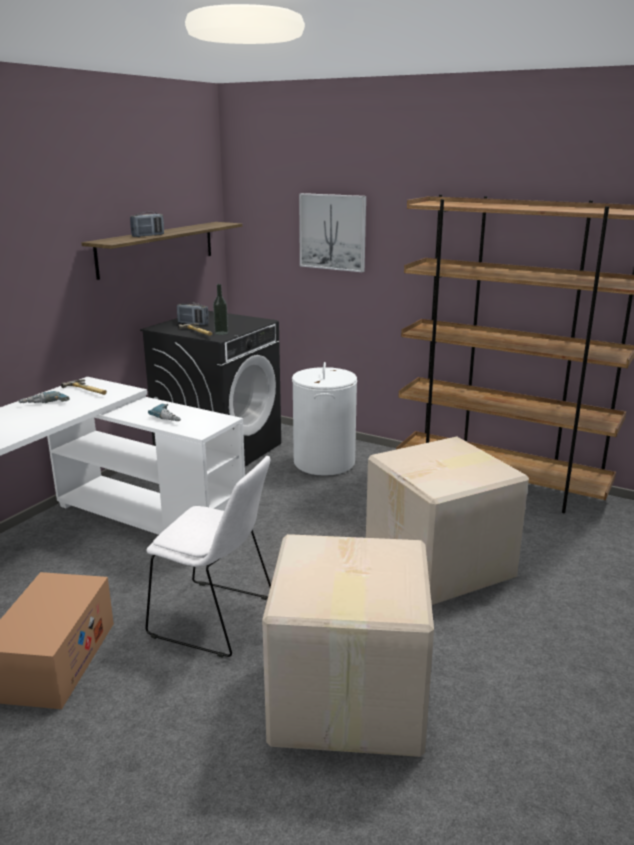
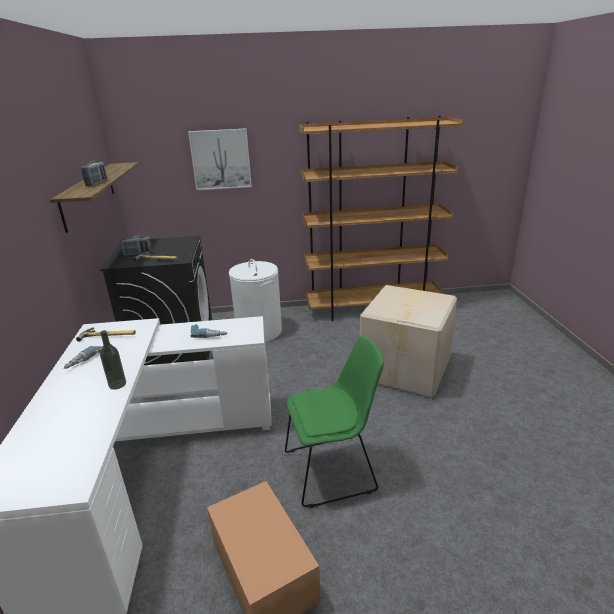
camera: 35 degrees left, 5 degrees up
white chair [145,456,271,658] -> green chair [285,336,384,508]
bottle [213,284,228,335] -> bottle moved to [100,330,126,390]
cardboard box [262,534,434,757] -> none

